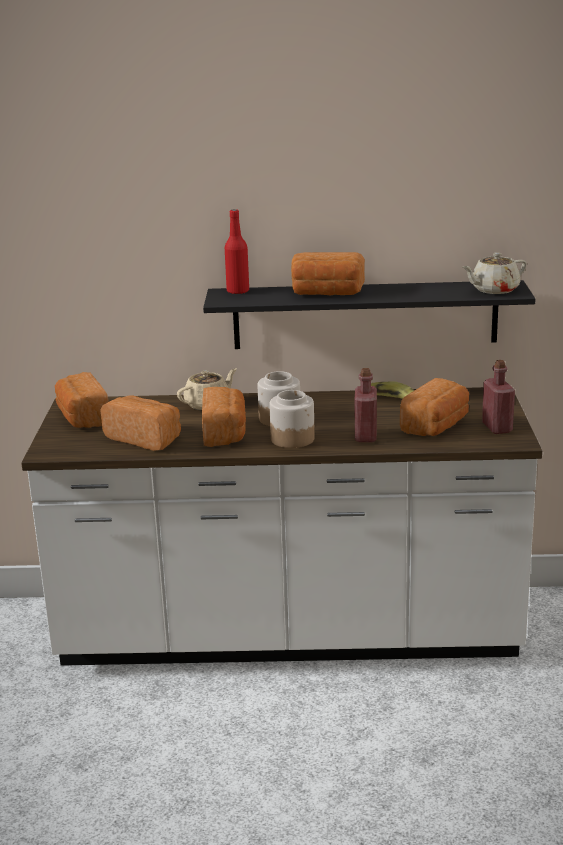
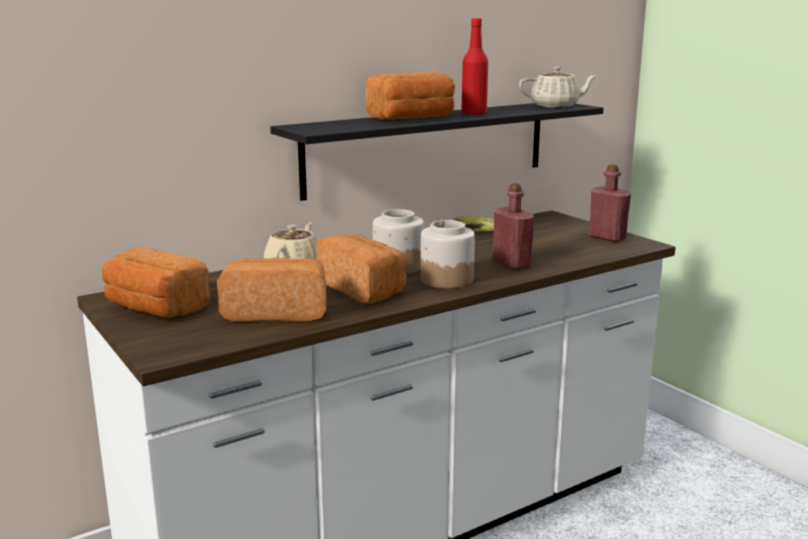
camera: 35 degrees left, 5 degrees down
red bottle [225,209,249,294] -> red bottle moved to [461,18,488,115]
bread [400,378,469,436] -> none
beige teapot [463,252,527,294] -> beige teapot turned 120 degrees counterclockwise [519,67,598,108]

